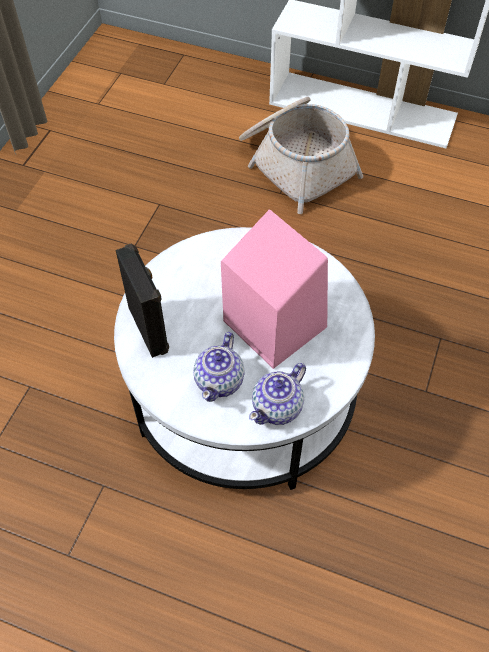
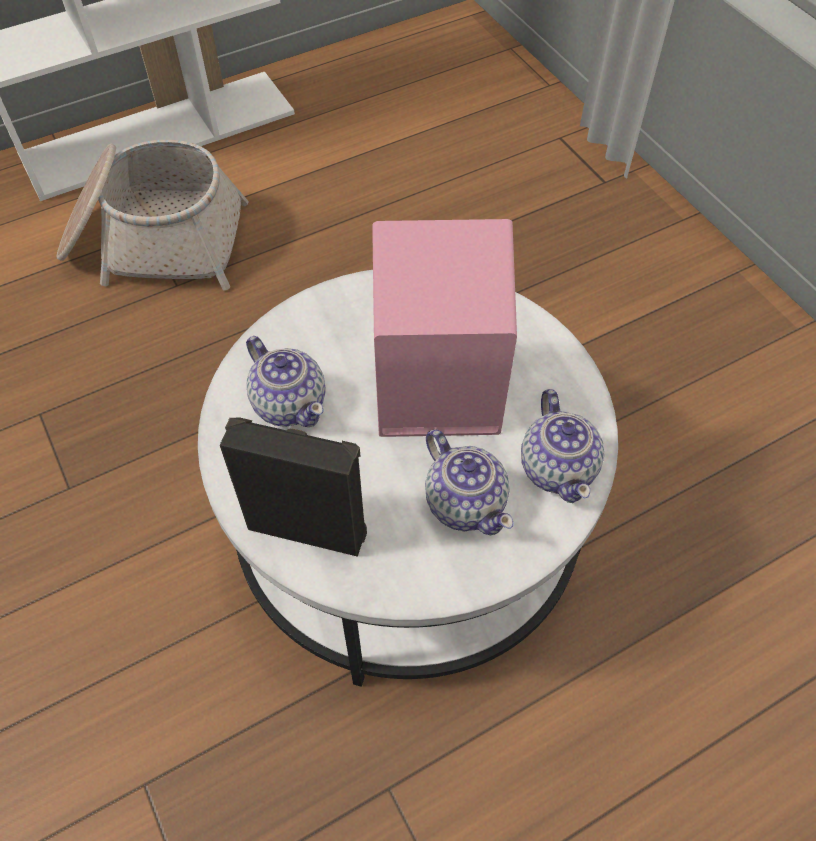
camera: 50 degrees left, 0 degrees up
none -> teapot [246,336,326,427]

